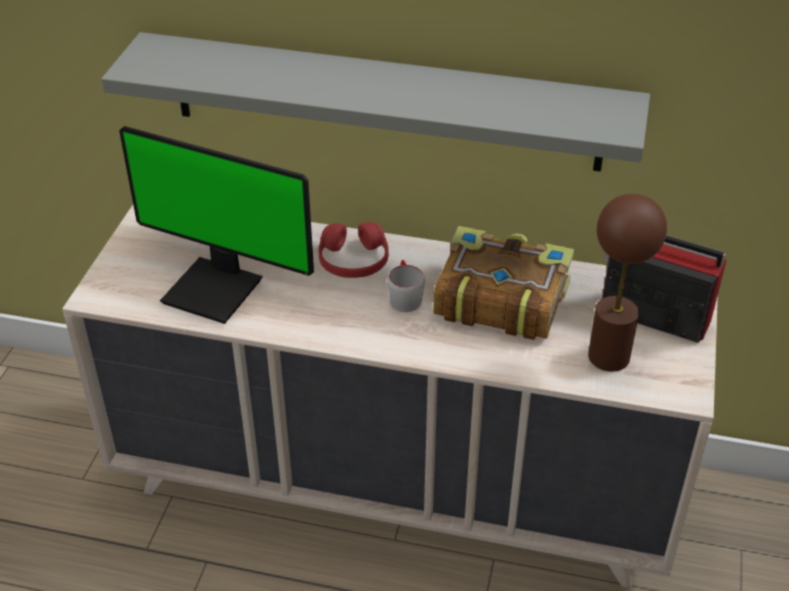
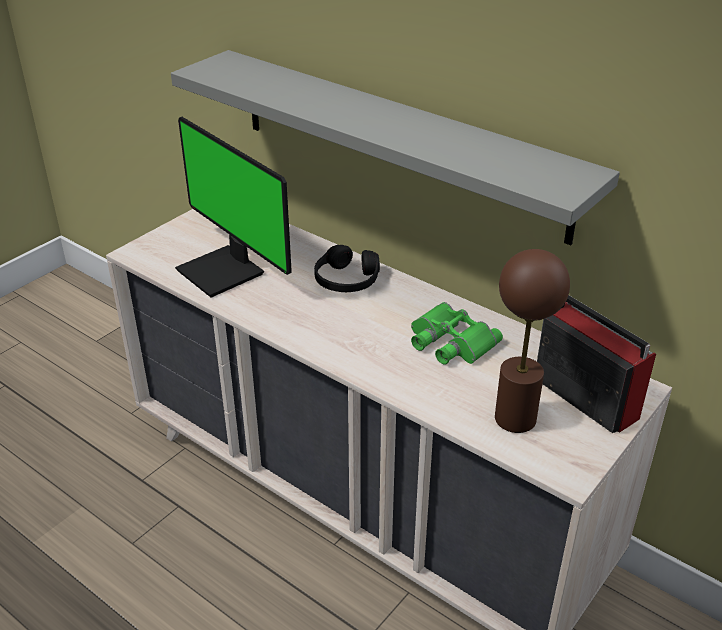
camera: 25 degrees right, 5 degrees down
red headphones [318,222,389,278] -> black headphones [314,245,380,292]
grey mug [387,260,425,312] -> none
book [433,226,574,340] -> green binoculars [411,302,503,365]

